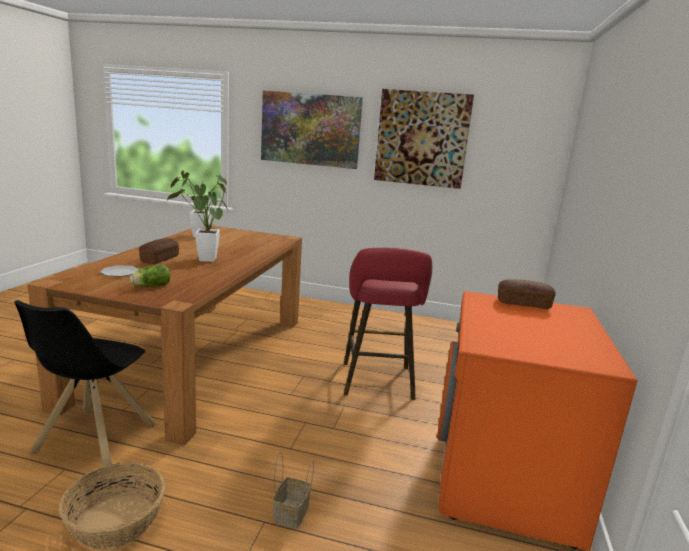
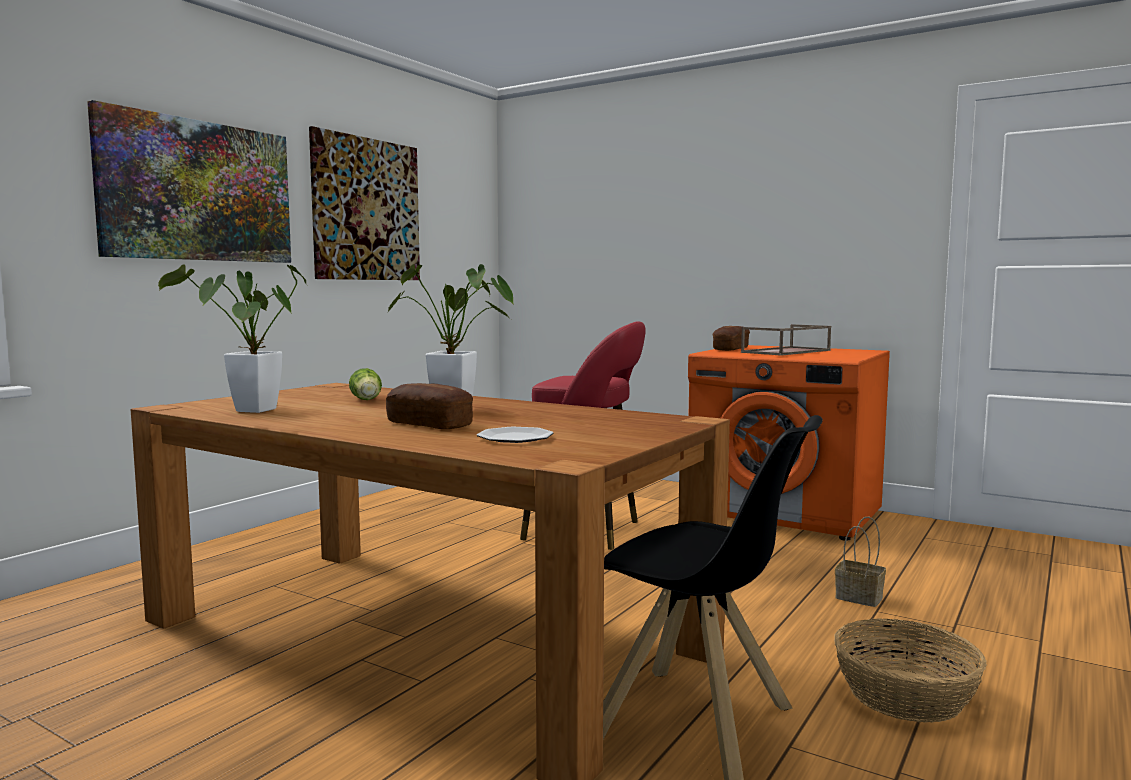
camera: 70 degrees left, 10 degrees down
lettuce [130,265,170,286] -> lettuce moved to [349,368,382,400]
none -> brown tray [741,324,831,356]

